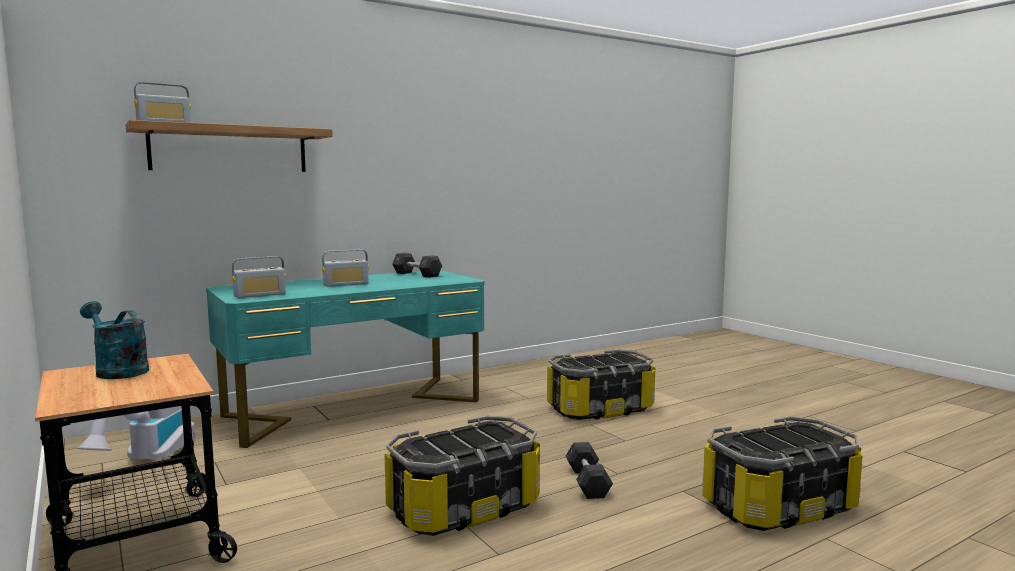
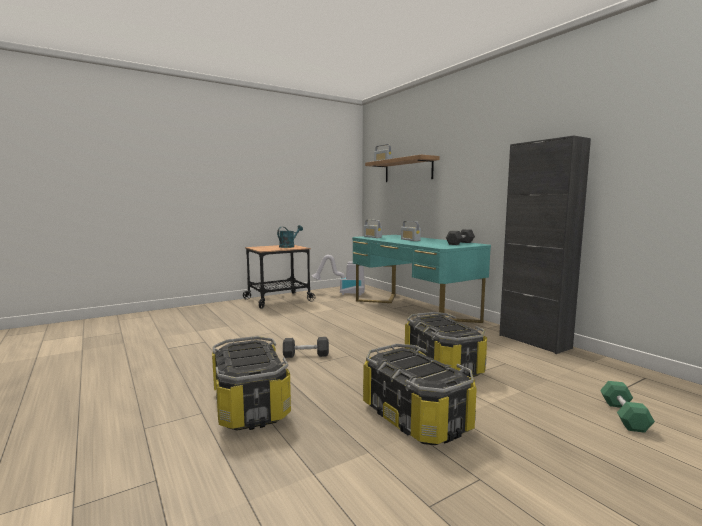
camera: 90 degrees right, 0 degrees up
storage box [384,416,540,536] -> storage box moved to [363,344,477,445]
none -> black cabinet [499,135,591,354]
none -> green dumbbell [600,381,655,433]

